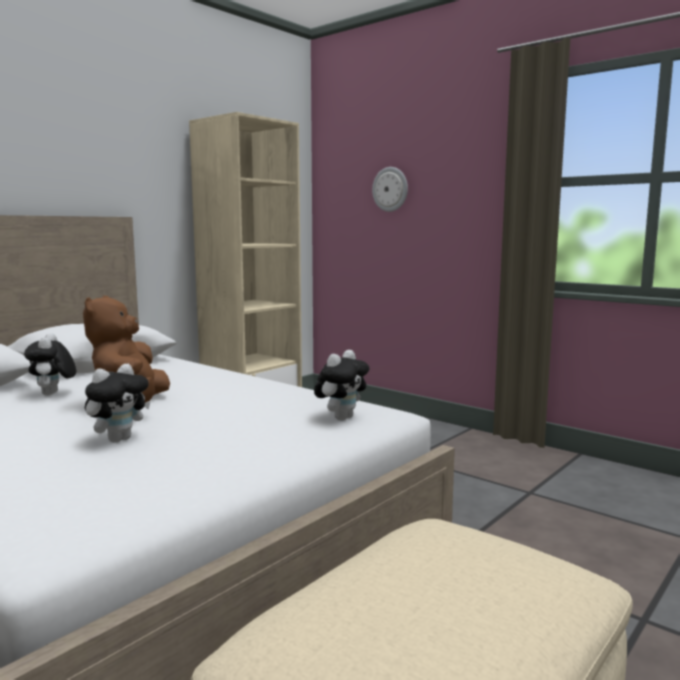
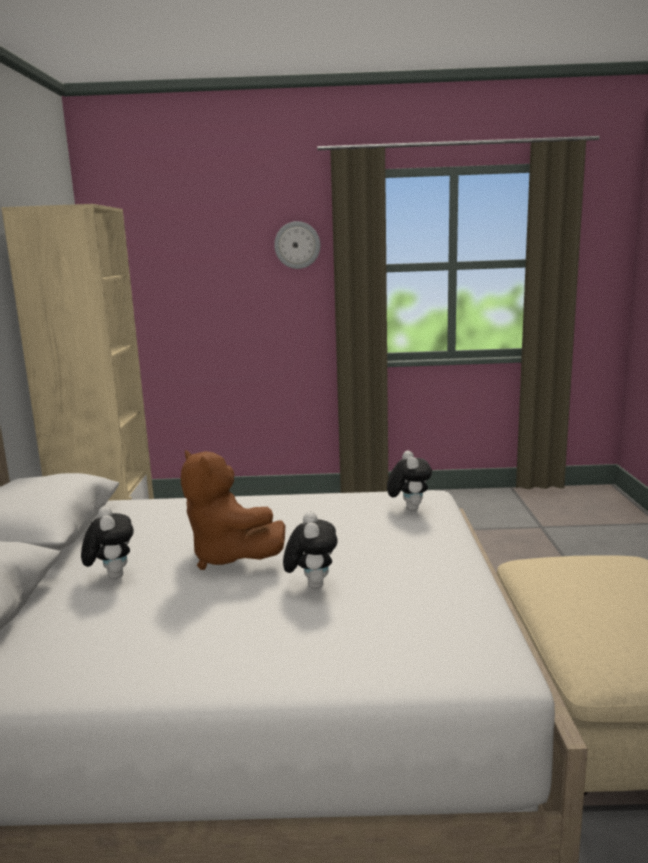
camera: 40 degrees left, 5 degrees up
plush toy [24,333,76,396] -> plush toy turned 150 degrees counterclockwise [81,506,134,579]
wall clock [372,167,408,212] -> wall clock moved to [274,221,320,269]

